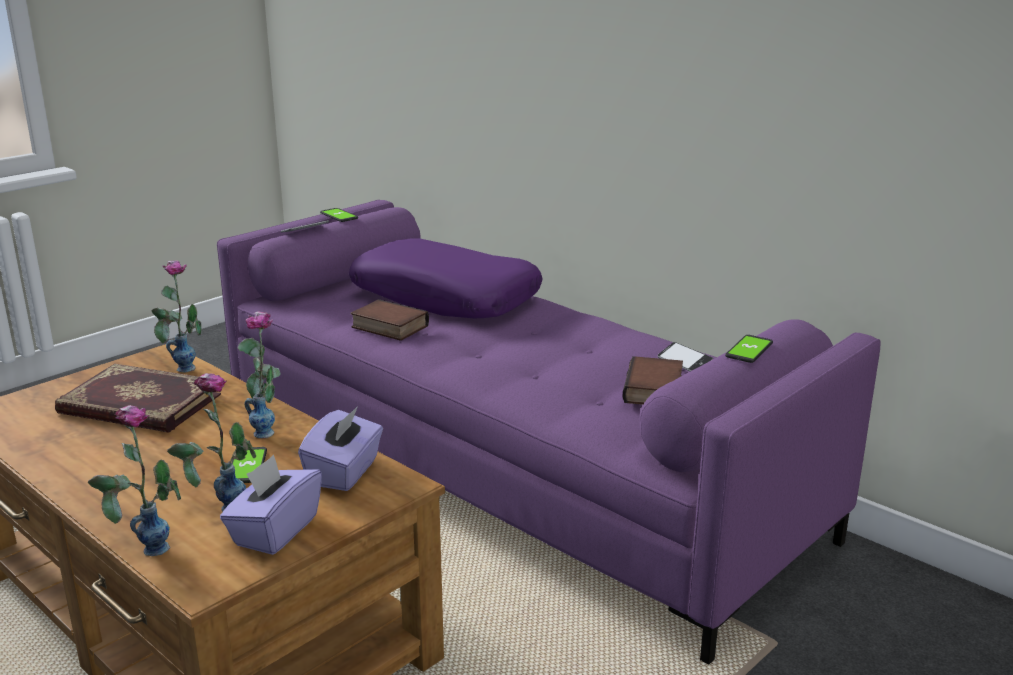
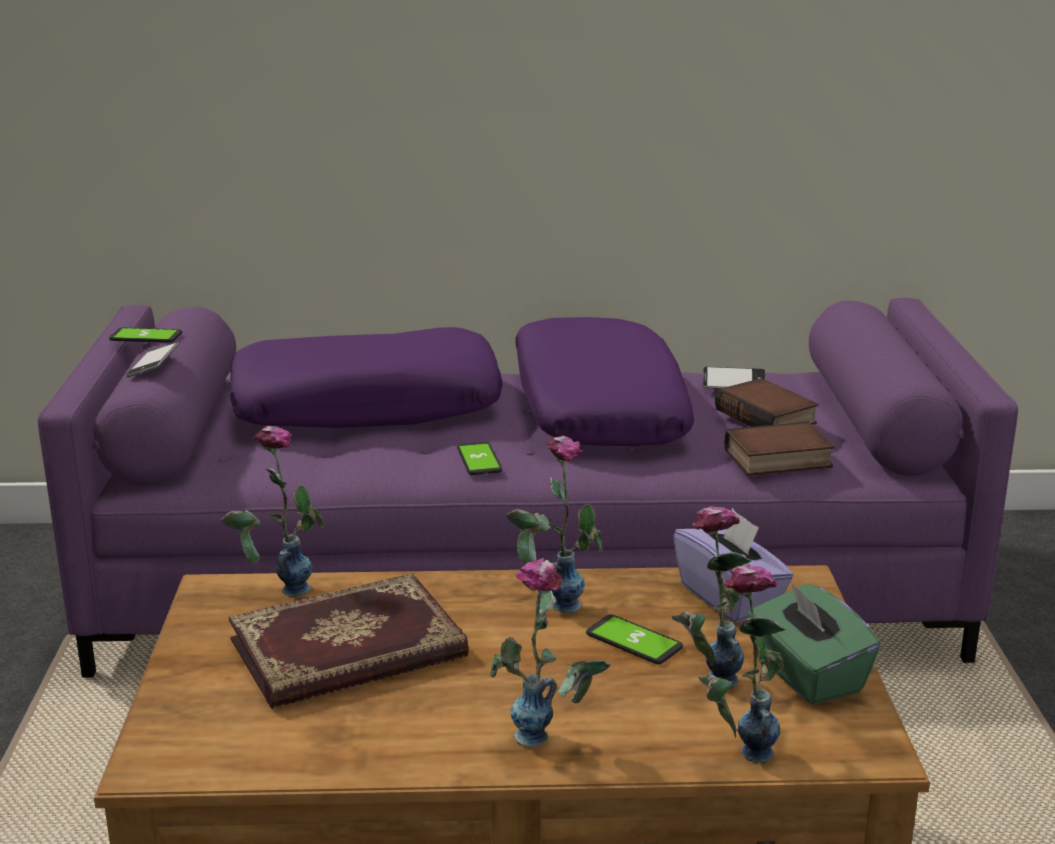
camera: 45 degrees left, 0 degrees up
purple tissue box [220,455,322,555] -> green tissue box [748,582,880,705]
book [351,299,429,341] -> book moved to [724,422,835,476]
phone [725,335,773,363] -> phone moved to [457,442,502,475]
none -> vase [490,558,610,747]
none -> purple pillow [515,317,694,446]

